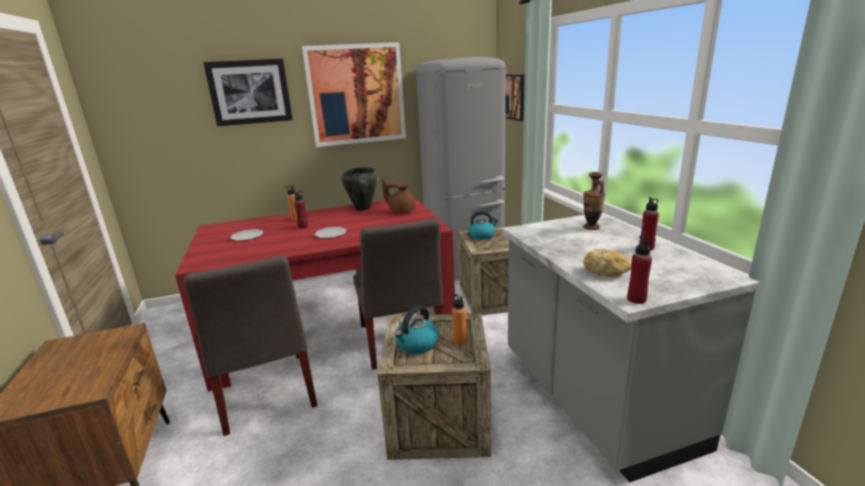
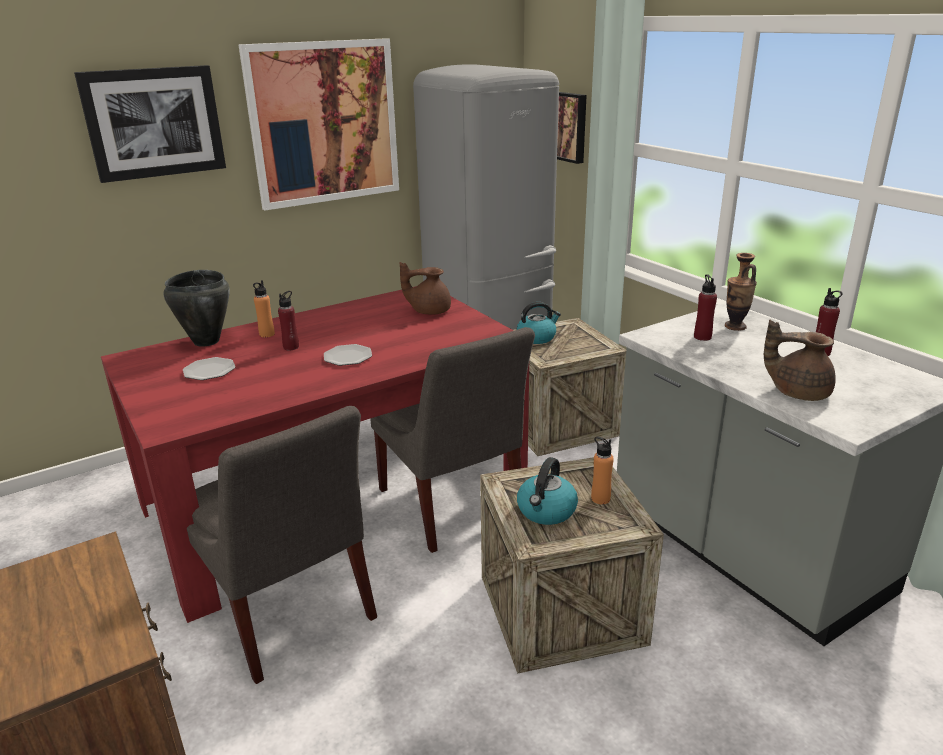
camera: 15 degrees left, 5 degrees up
black cooking pot [341,167,378,211] -> black cooking pot moved to [164,270,230,347]
bread [584,249,632,277] -> brown teapot [764,320,836,401]
red bottle [627,236,652,304] -> red bottle moved to [694,274,717,341]

